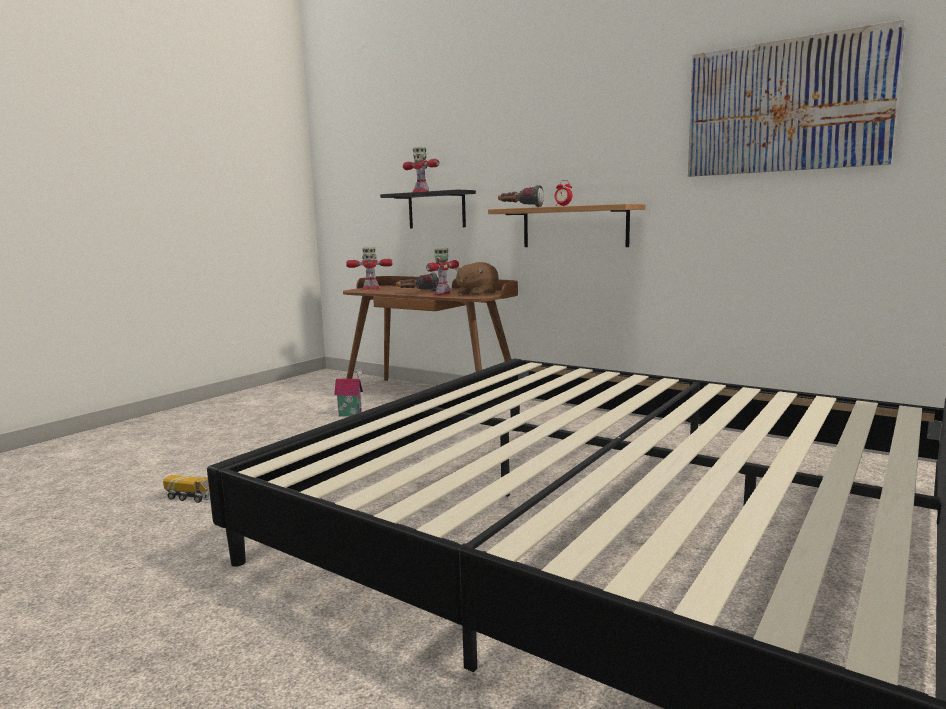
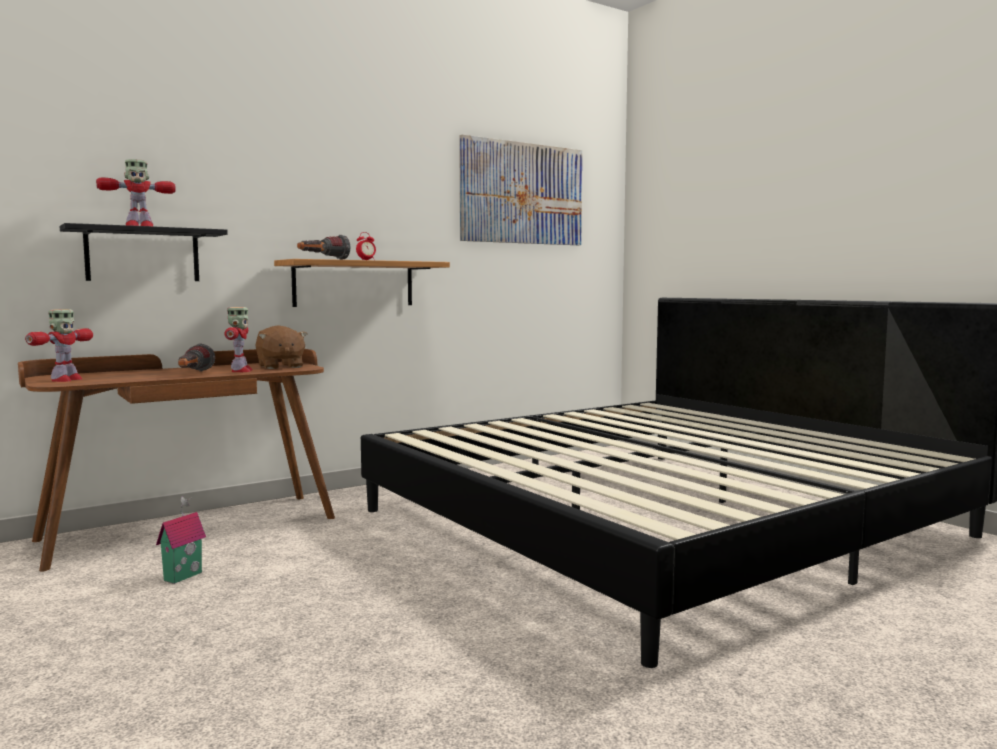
camera: 70 degrees left, 5 degrees down
toy truck [163,475,210,503] -> none
toy robot [426,248,459,295] -> toy robot turned 150 degrees counterclockwise [224,307,253,372]

